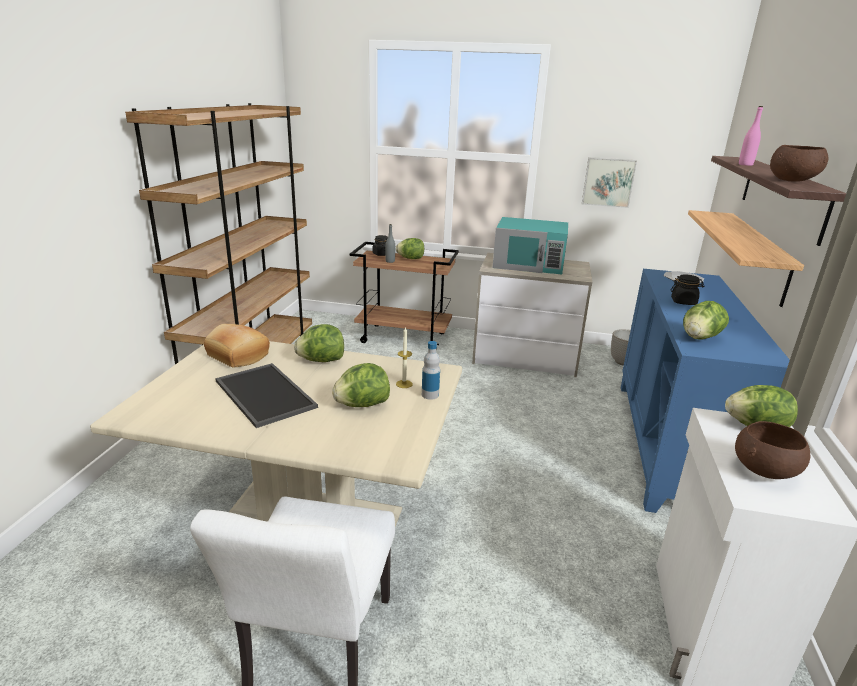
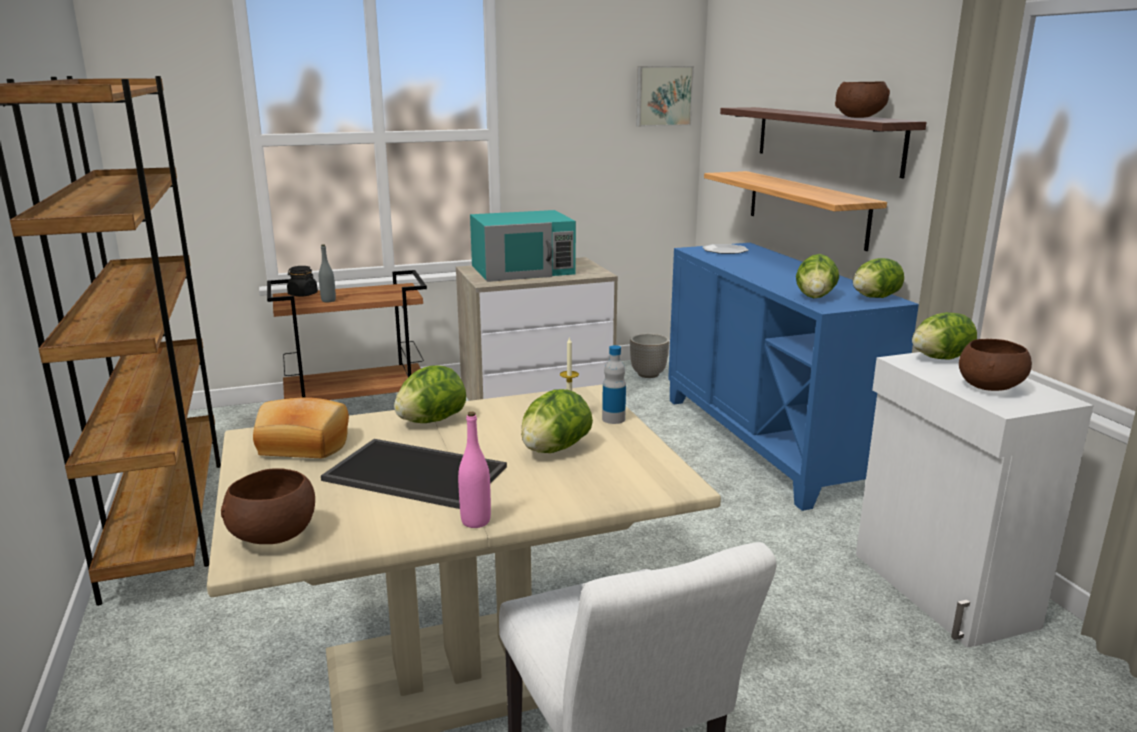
camera: 30 degrees left, 5 degrees down
lettuce [396,238,424,259] -> lettuce moved to [853,258,904,298]
picture [582,157,637,208] -> picture moved to [636,66,694,127]
black jar [671,275,705,305] -> none
pink bottle [739,106,763,166] -> pink bottle moved to [458,412,491,528]
none -> brown bowl [221,468,315,544]

